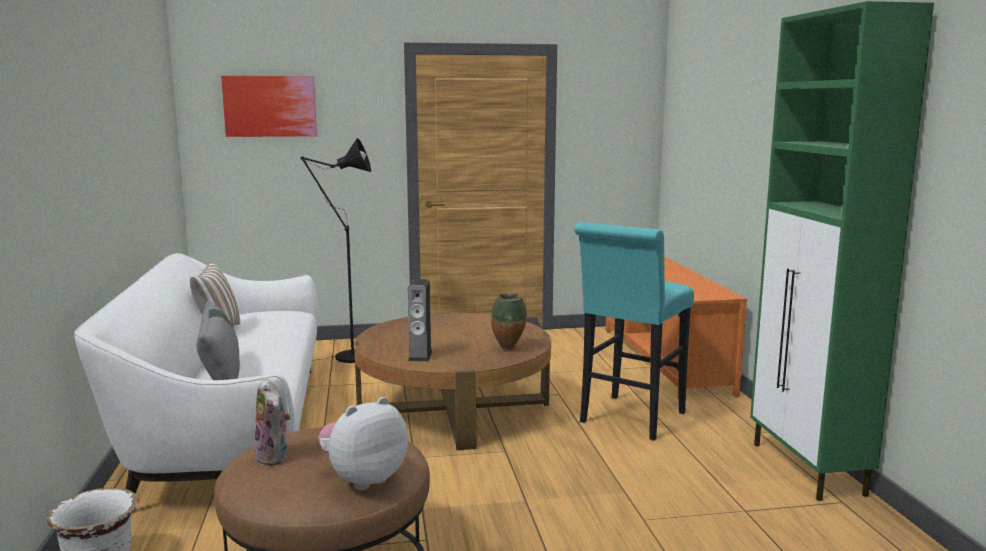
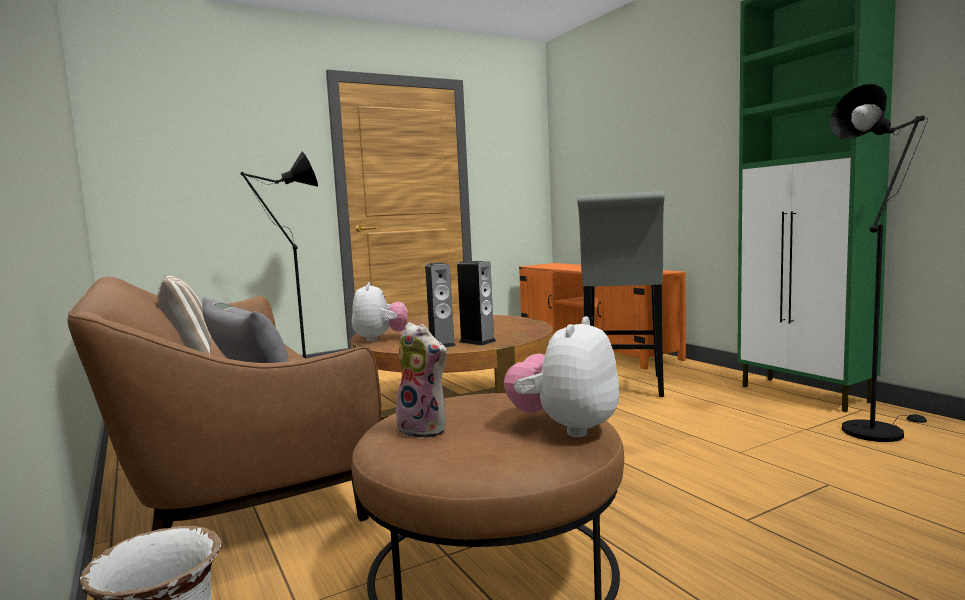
camera: 20 degrees left, 5 degrees down
white sofa [74,253,318,494] -> brown sofa [68,277,381,531]
picture [221,76,317,137] -> none
vase [491,293,527,350] -> none
turquoise stool [574,222,694,440] -> grey stool [577,191,665,397]
none -> plush toy [352,282,408,342]
none -> speaker [457,261,496,345]
none -> black floor lamp [830,84,928,442]

